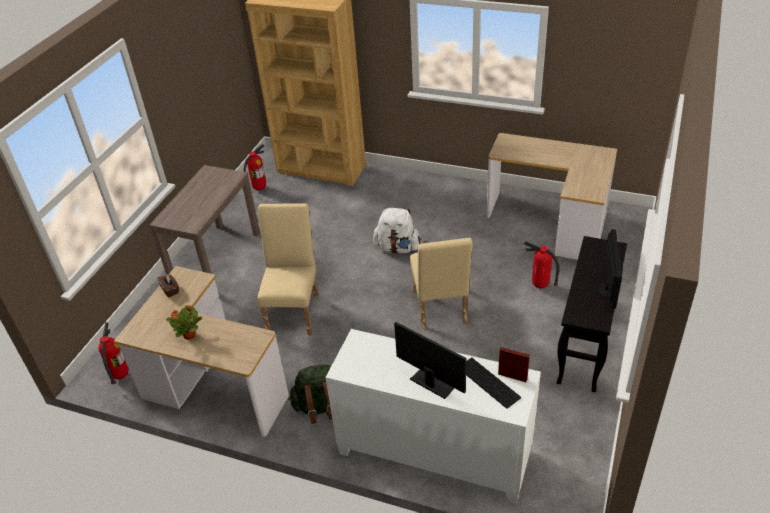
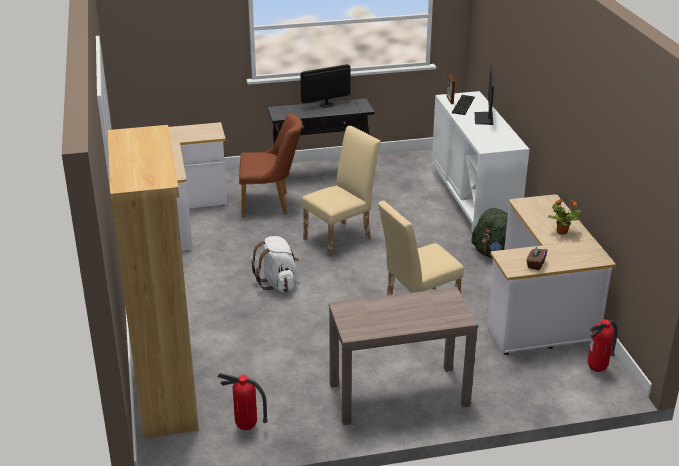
camera: 125 degrees left, 10 degrees down
fire extinguisher [524,241,559,288] -> brown chair [239,114,302,217]

